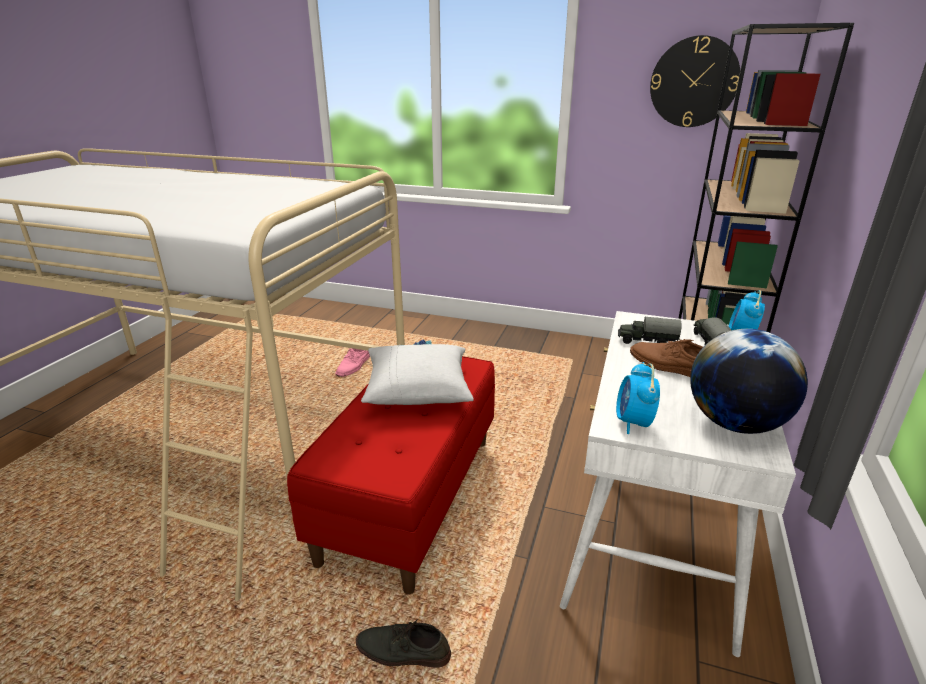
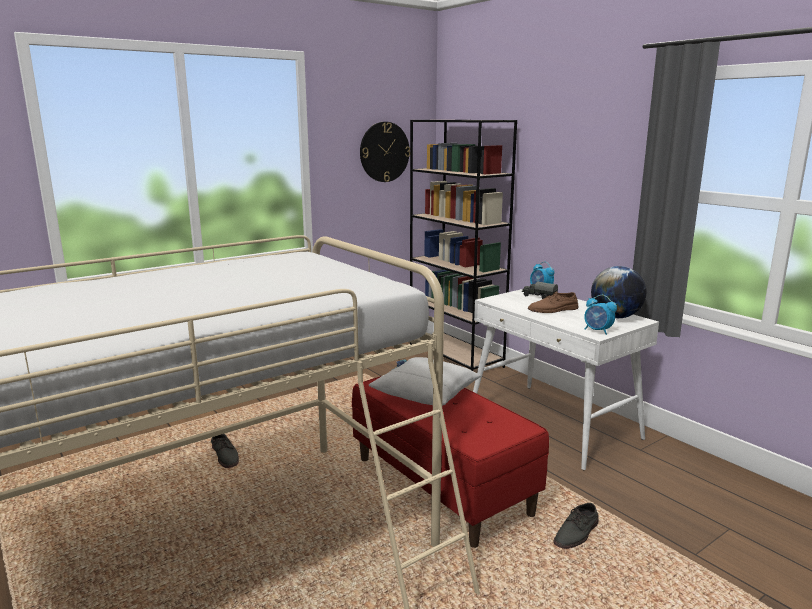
camera: 55 degrees left, 10 degrees down
pink shoe [335,348,370,377] -> grey shoe [211,434,239,468]
toy truck [618,317,682,344] -> none

